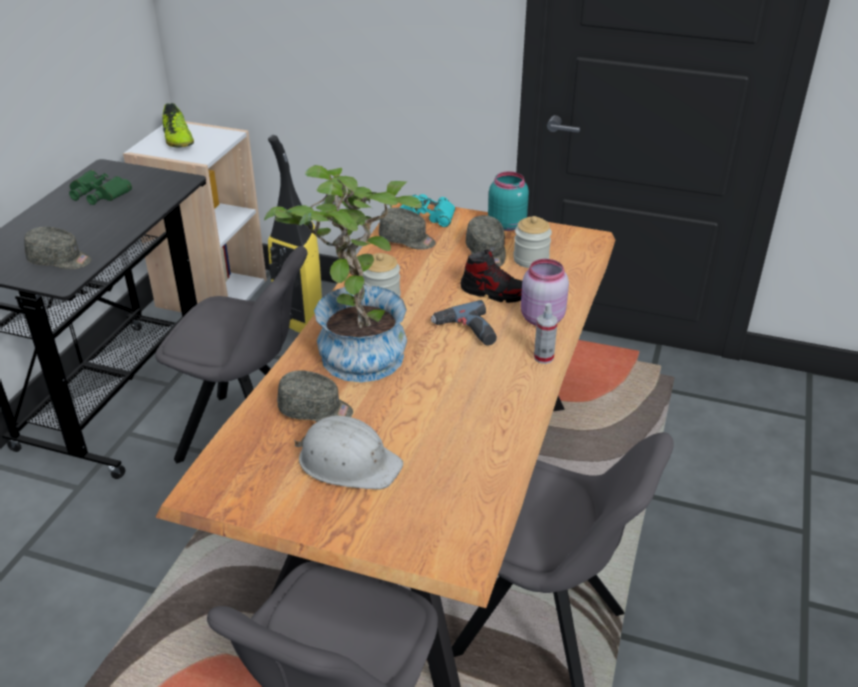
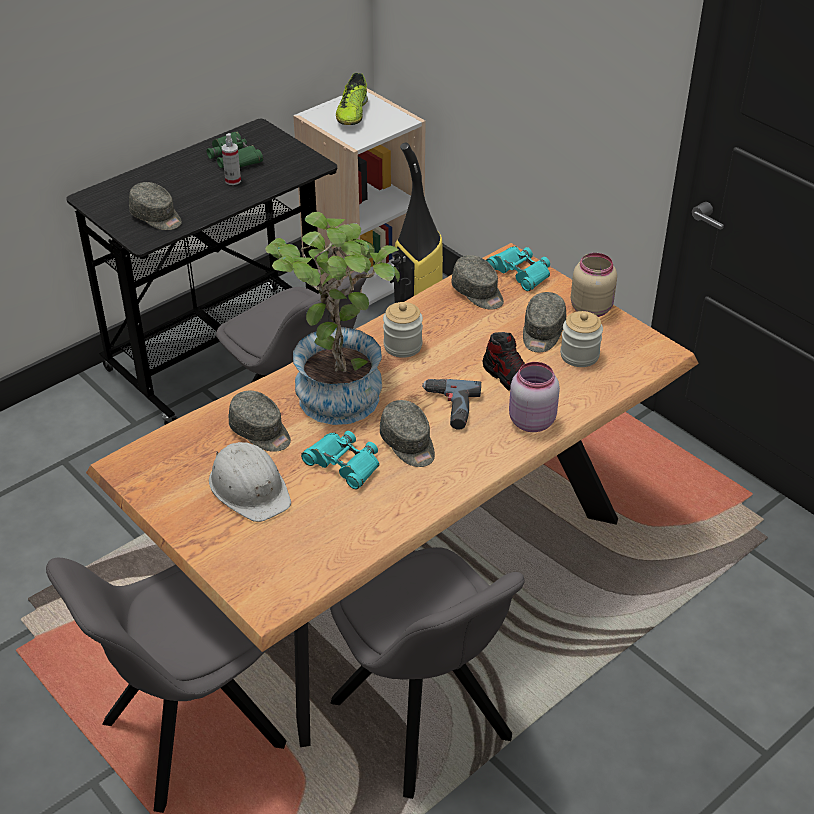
camera: 30 degrees right, 5 degrees up
turquoise jar [488,171,529,231] -> beige jar [571,253,617,317]
spray bottle [534,303,558,364] -> spray bottle moved to [222,133,241,185]
none -> turquoise binoculars [301,431,379,490]
none -> grey cap [380,400,435,467]

